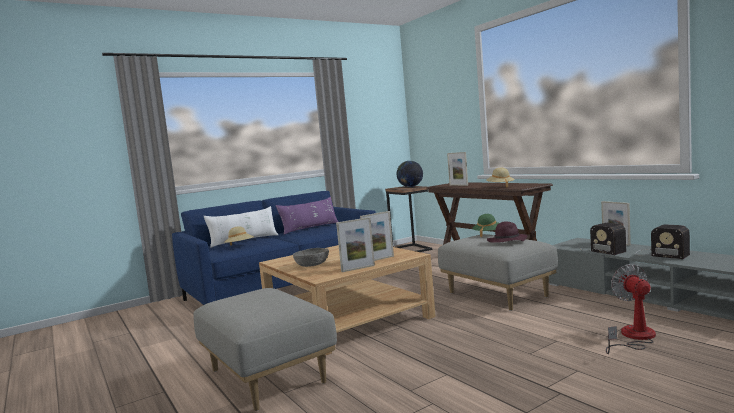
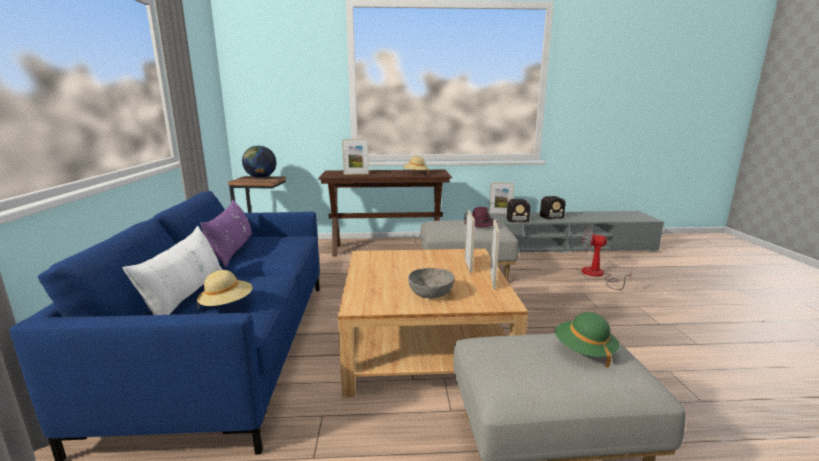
camera: 60 degrees left, 10 degrees up
green hat [472,214,499,237] -> green hat moved to [555,312,620,368]

